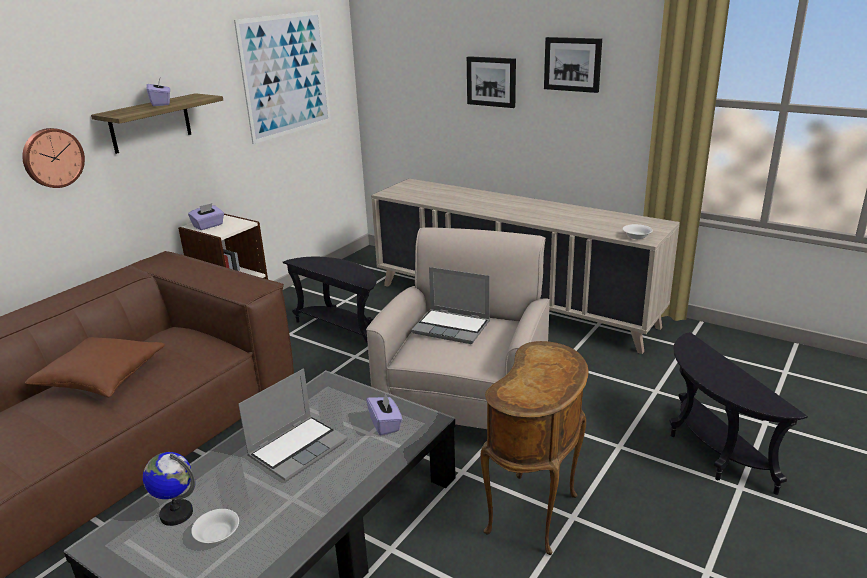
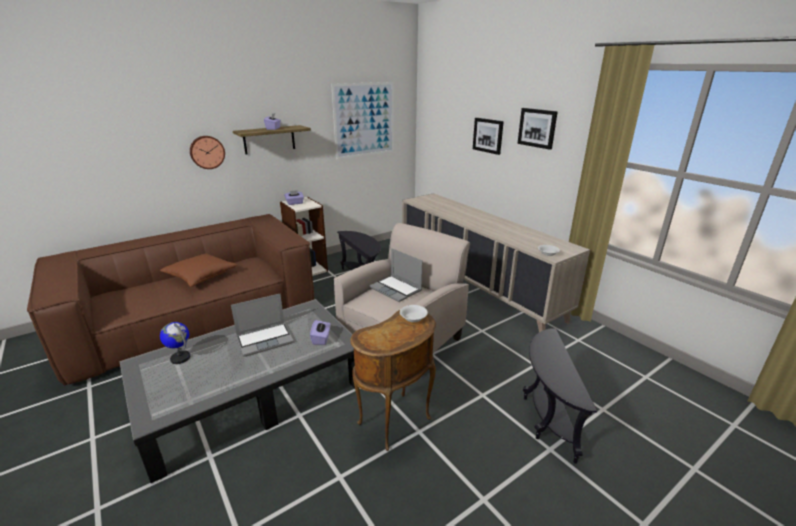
camera: 20 degrees right, 0 degrees up
white bowl [191,509,239,544] -> white bowl moved to [400,305,428,322]

